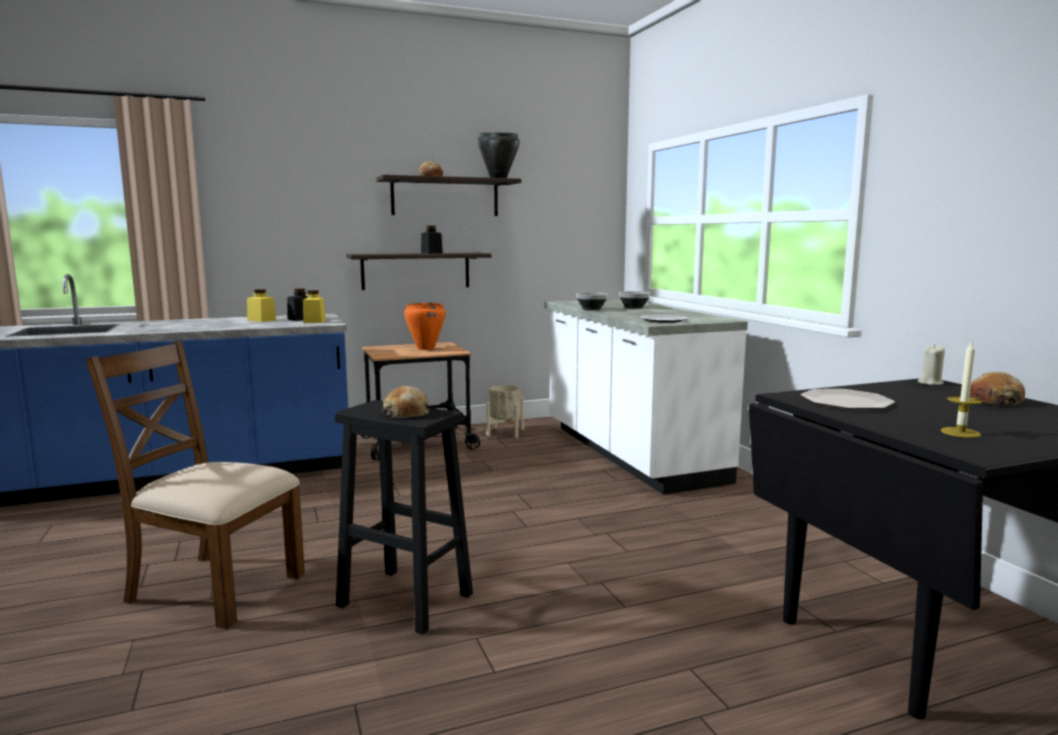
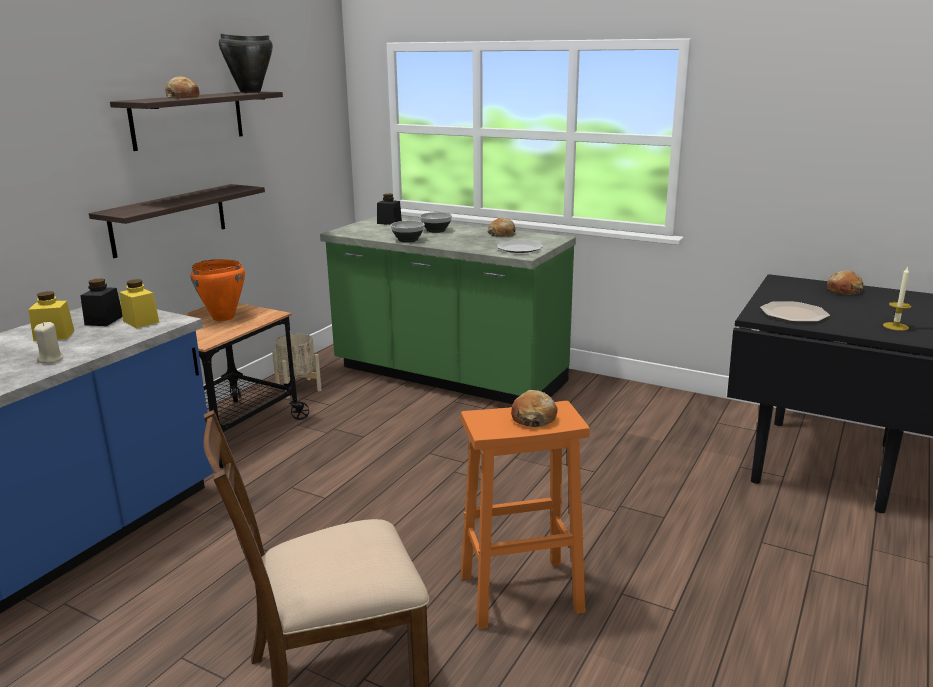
camera: 40 degrees left, 10 degrees up
black stool [335,400,473,635] -> orange stool [461,401,590,629]
black jar [421,226,443,254] -> black jar moved to [377,194,402,225]
white counter [544,299,748,495] -> green counter [320,216,576,404]
beige candle [918,345,945,385] -> beige candle moved to [34,322,63,363]
none -> bread [488,218,516,237]

